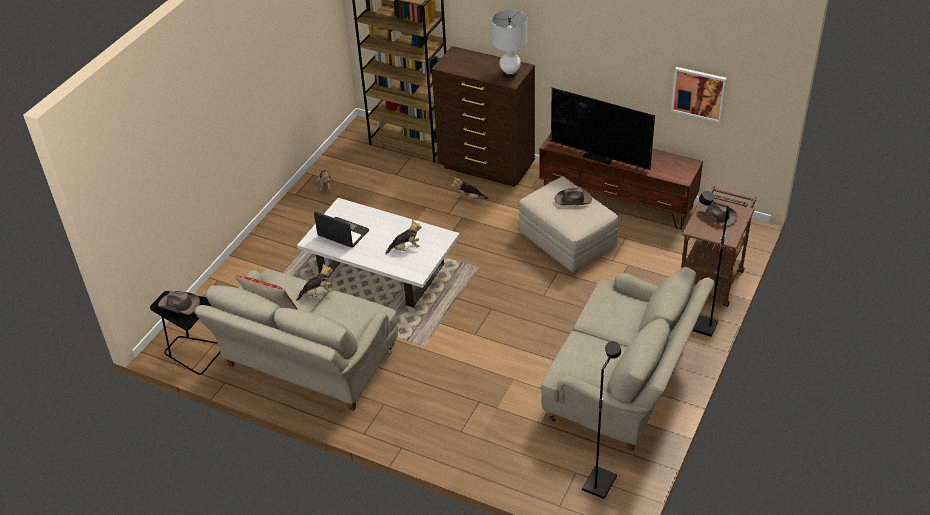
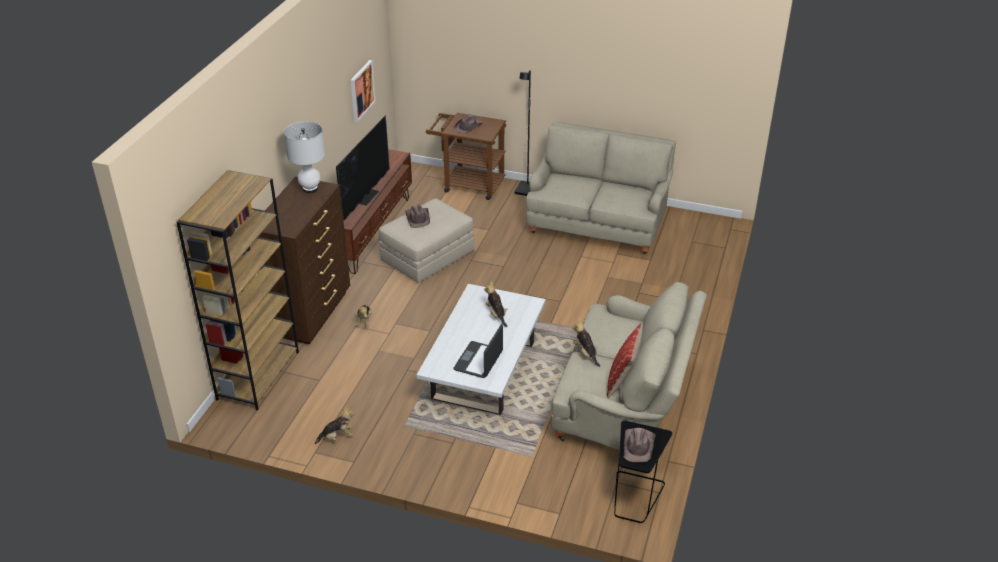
camera: 100 degrees left, 5 degrees down
black floor lamp [582,341,621,499] -> none

